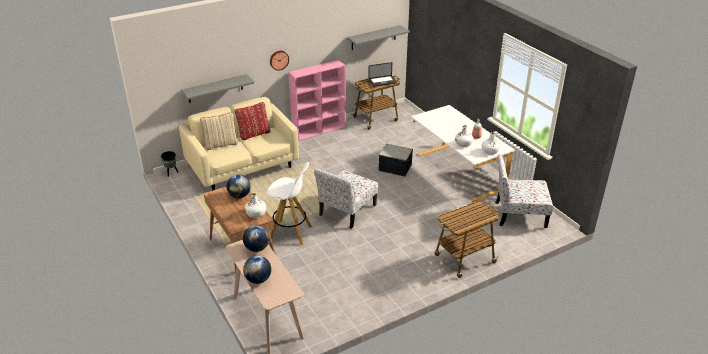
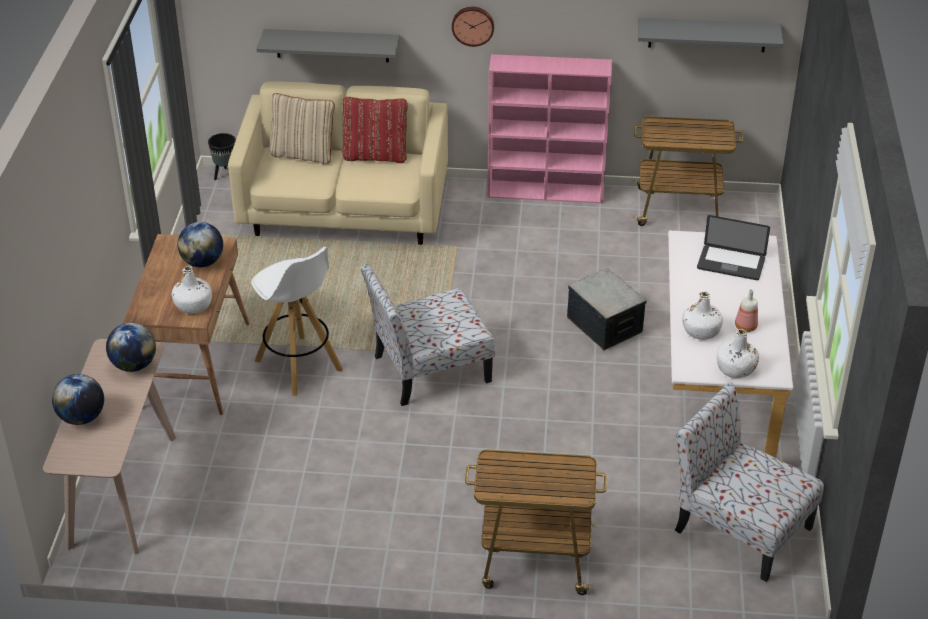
camera: 35 degrees right, 5 degrees up
laptop [368,62,397,86] -> laptop moved to [697,215,770,280]

